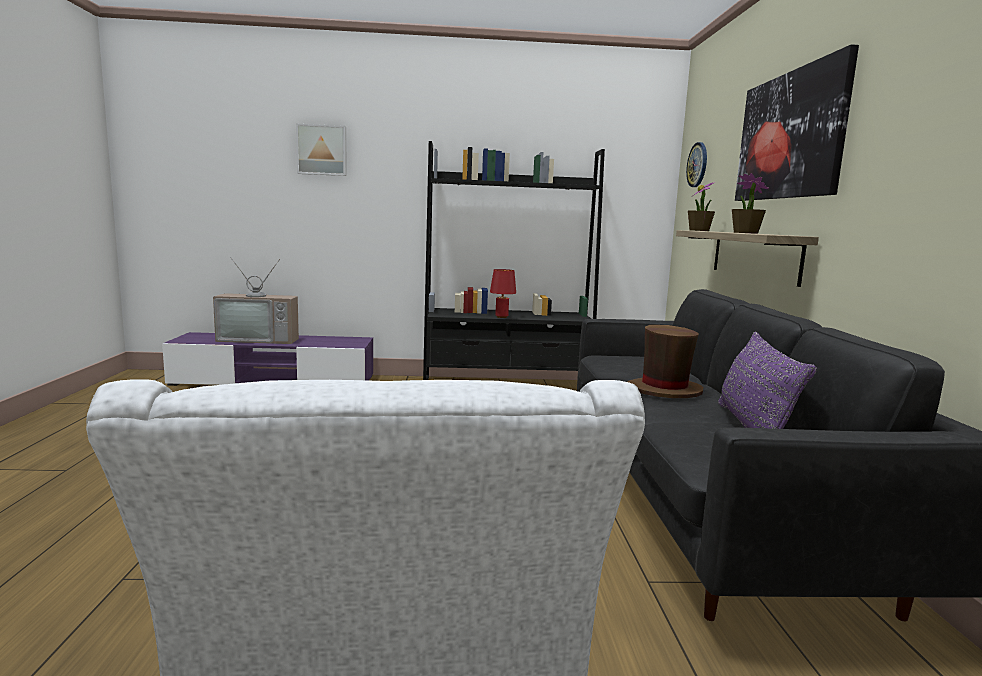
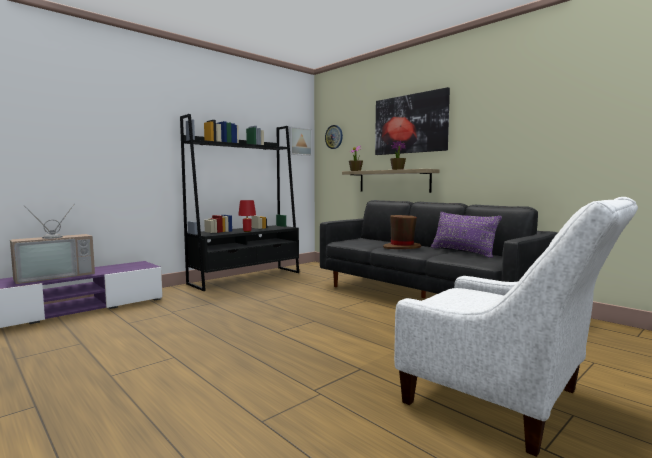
camera: 40 degrees left, 5 degrees down
picture [296,124,347,176] -> picture moved to [289,127,312,156]

